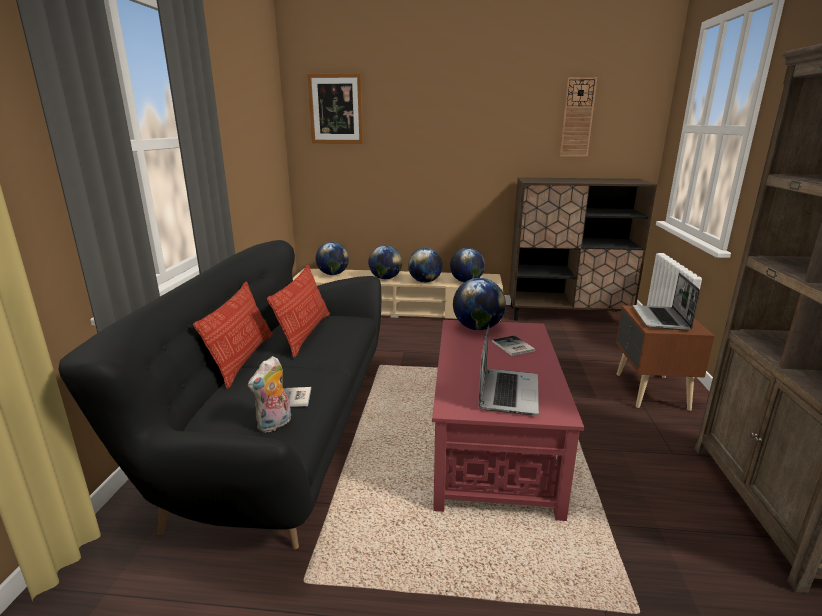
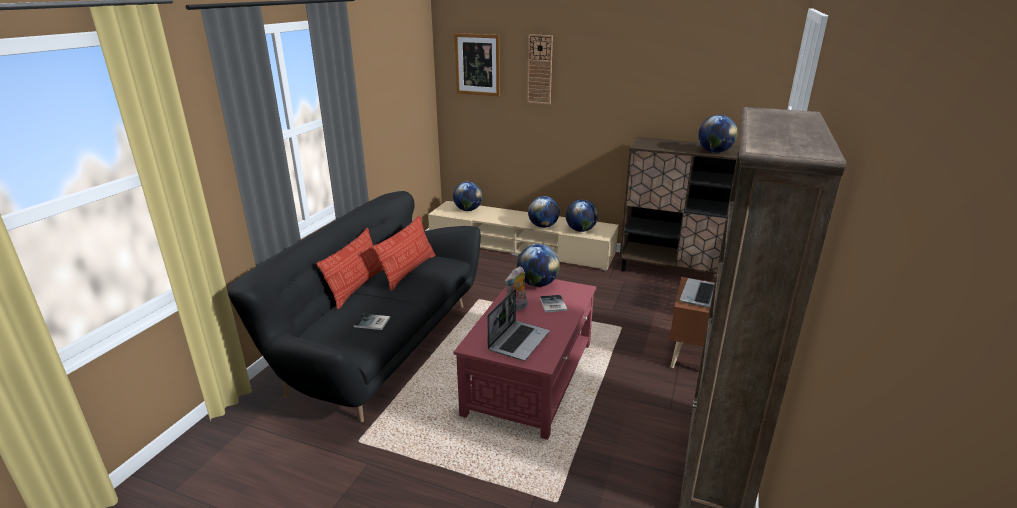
camera: 15 degrees right, 5 degrees up
plush toy [248,356,291,433] -> plush toy moved to [505,266,527,312]
globe [368,245,402,279] -> globe moved to [698,115,738,153]
wall clock [560,77,597,157] -> wall clock moved to [527,34,553,104]

